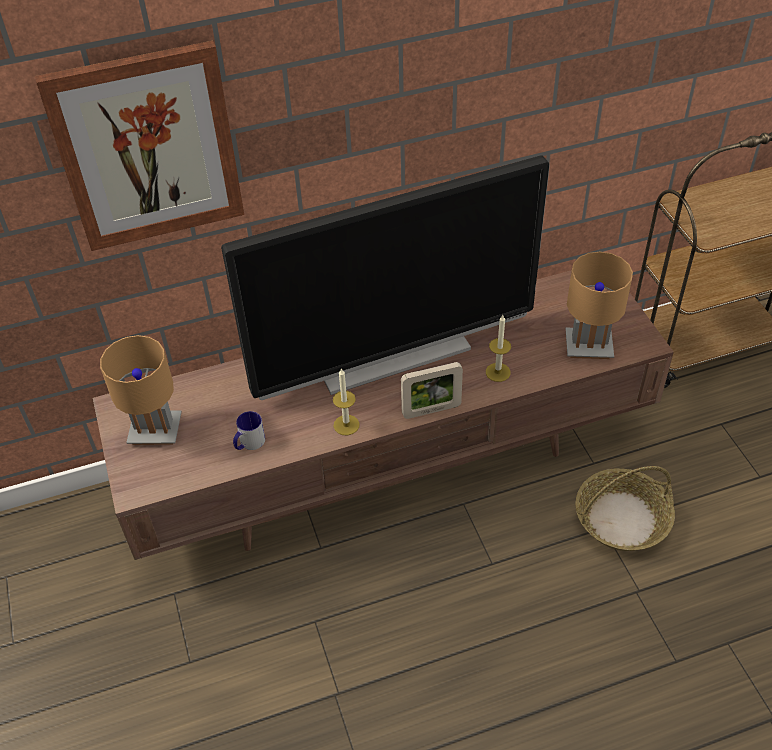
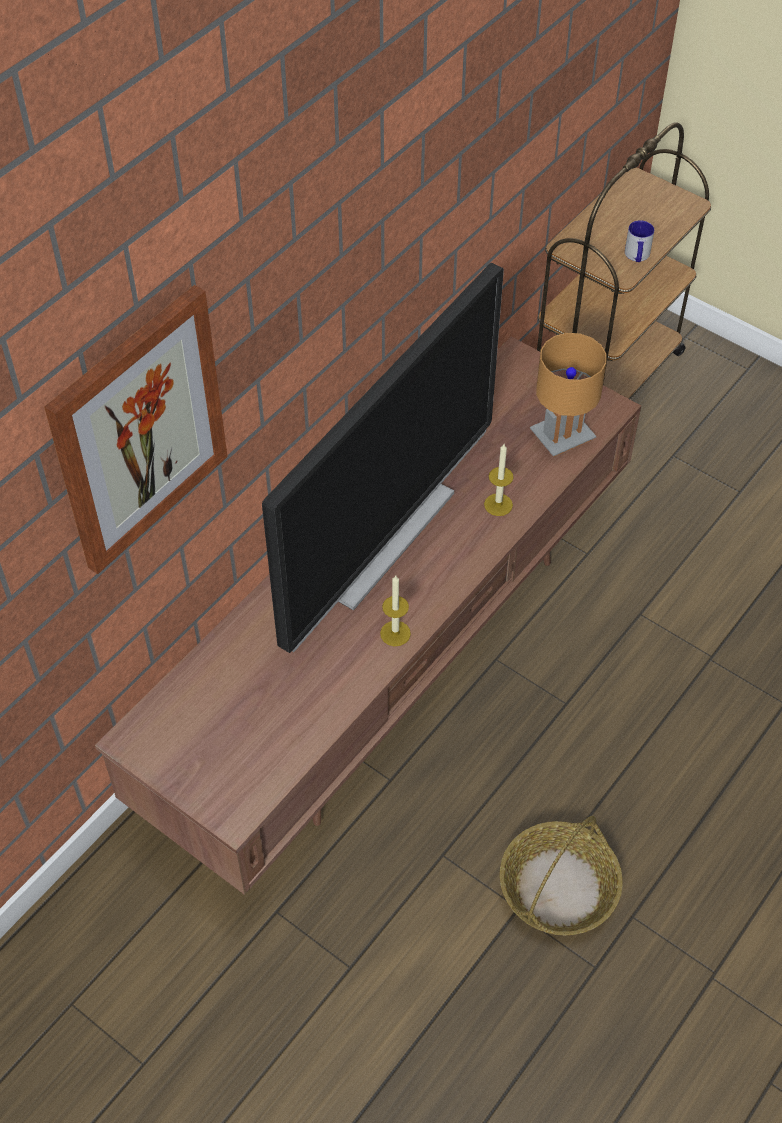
camera: 35 degrees left, 5 degrees up
brown table lamp [100,335,182,445] -> none
mug [233,411,265,450] -> mug moved to [625,220,654,262]
picture frame [401,362,463,419] -> none
basket [575,466,675,551] -> basket moved to [500,816,623,935]

